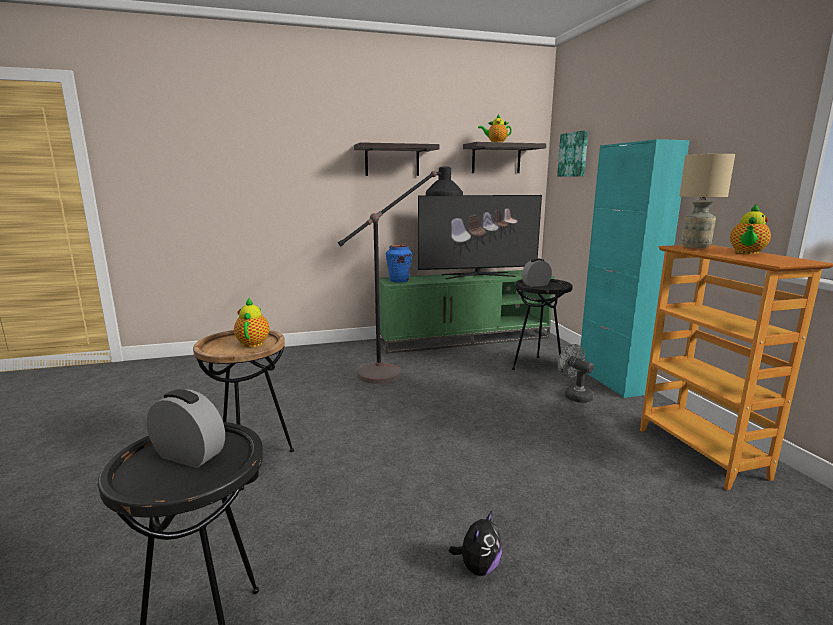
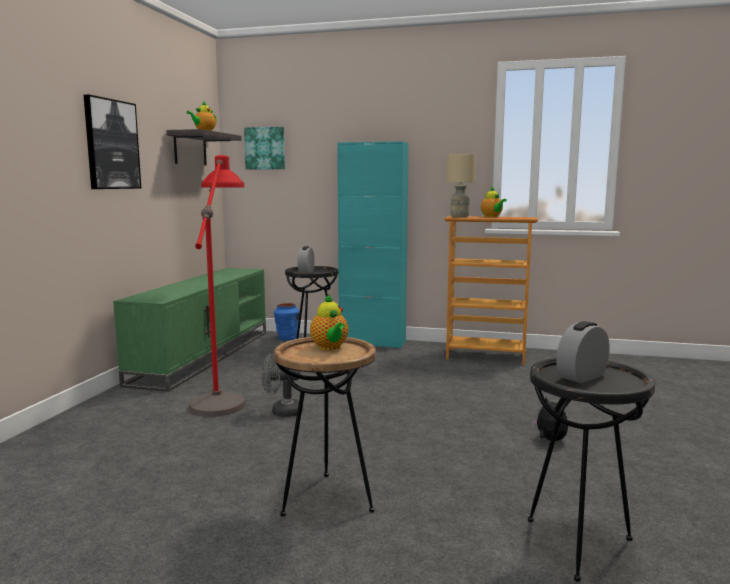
camera: 60 degrees left, 5 degrees down
teapot [234,297,269,347] -> teapot turned 135 degrees counterclockwise [310,294,349,350]
black floor lamp [338,166,463,384] -> red floor lamp [189,155,246,417]
shelf [354,142,440,176] -> picture [84,95,141,189]
blue vase [386,245,412,283] -> blue vase moved to [274,303,300,341]
television [418,195,542,279] -> none
grey fan [557,344,594,403] -> grey fan moved to [261,354,303,417]

